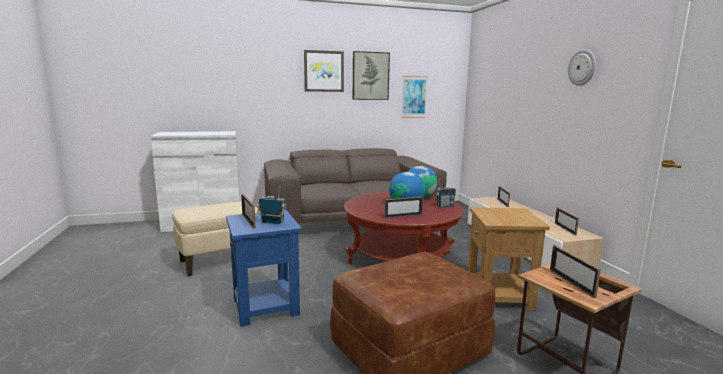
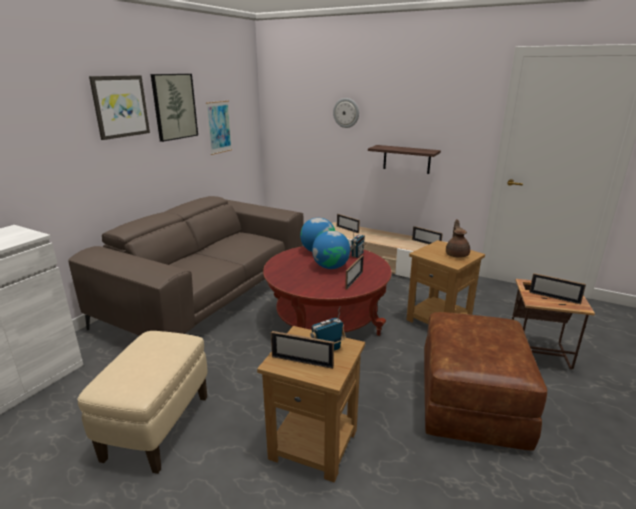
camera: 45 degrees left, 10 degrees up
blue side table [226,210,302,327] -> brown side table [257,326,365,482]
wall clock [568,49,596,86] -> wall clock moved to [333,98,359,128]
none -> shelf [368,145,441,174]
none -> brown teapot [446,219,470,258]

